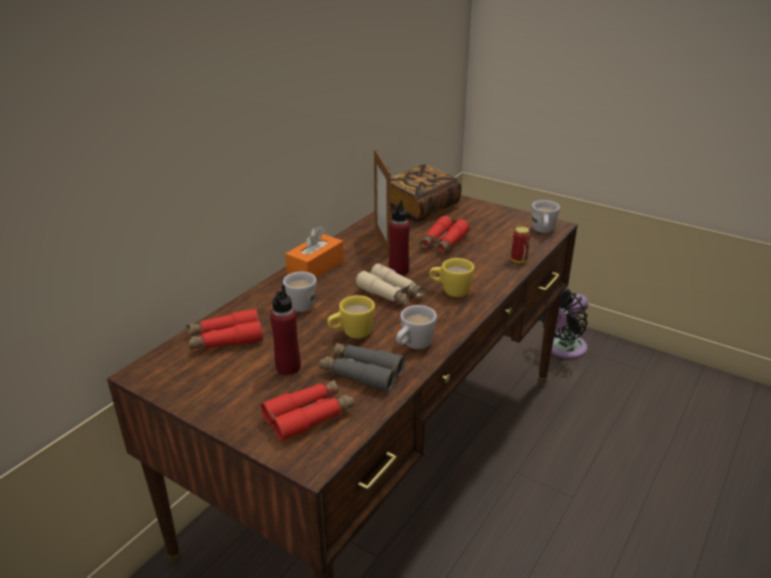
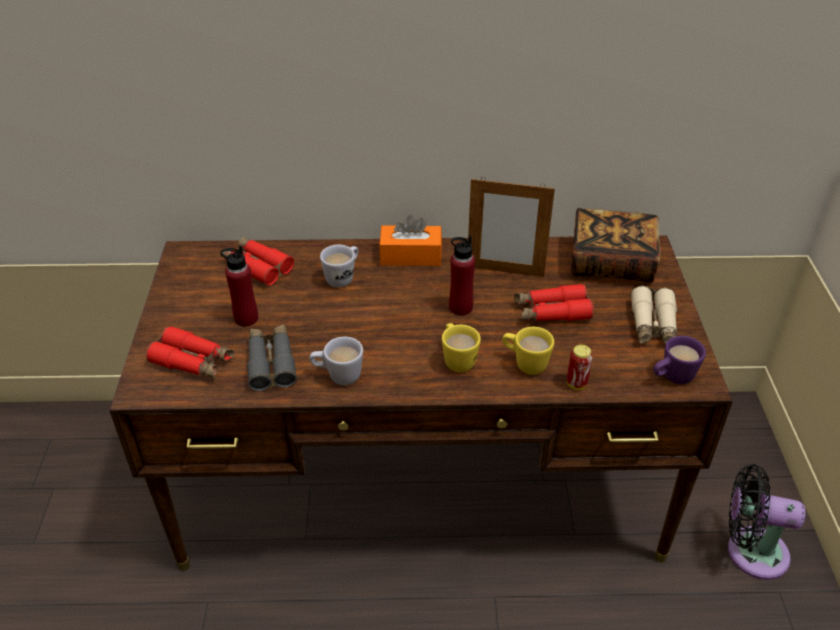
camera: 55 degrees right, 10 degrees up
yellow mug [327,295,375,339] -> yellow mug moved to [502,327,554,375]
beige binoculars [355,263,426,306] -> beige binoculars moved to [630,286,677,344]
picture frame [374,149,390,255] -> picture frame turned 120 degrees counterclockwise [468,177,555,277]
white mug [532,200,560,233] -> purple mug [653,336,706,384]

